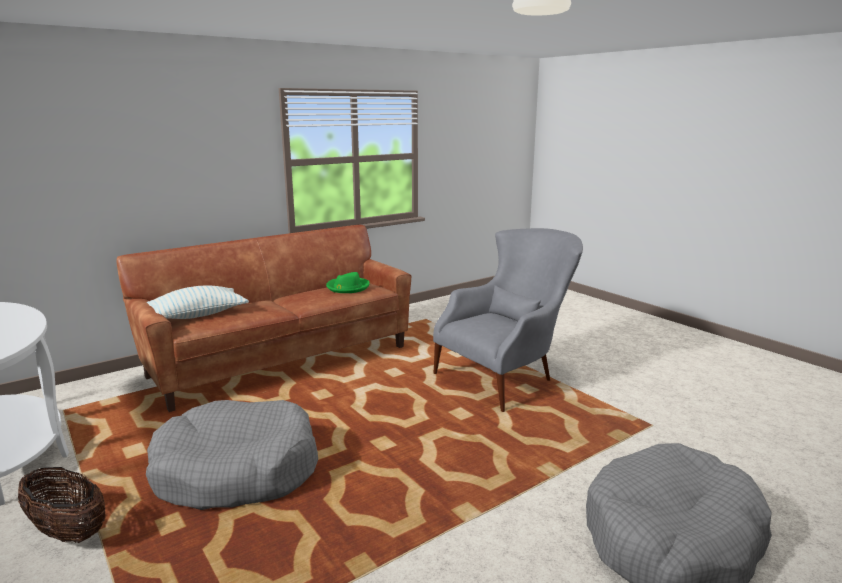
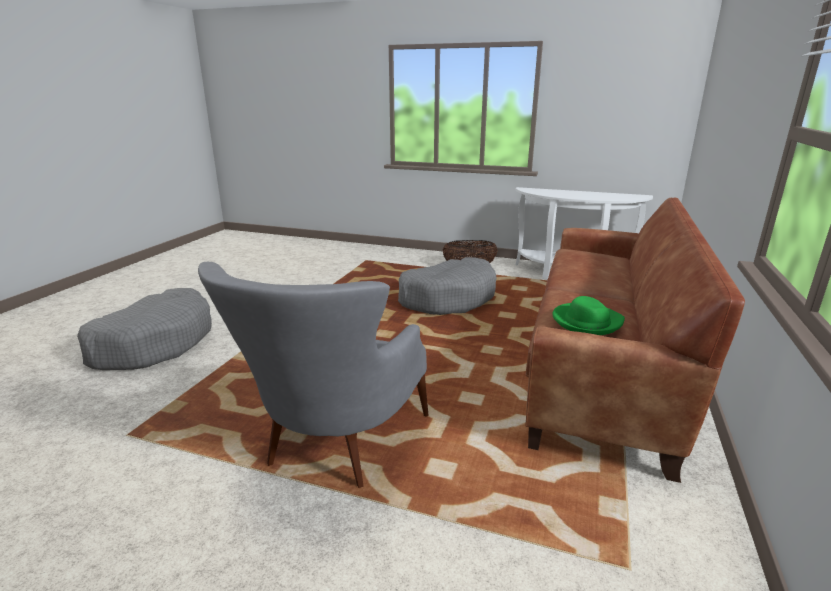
camera: 145 degrees right, 5 degrees up
pillow [147,285,249,319] -> none

